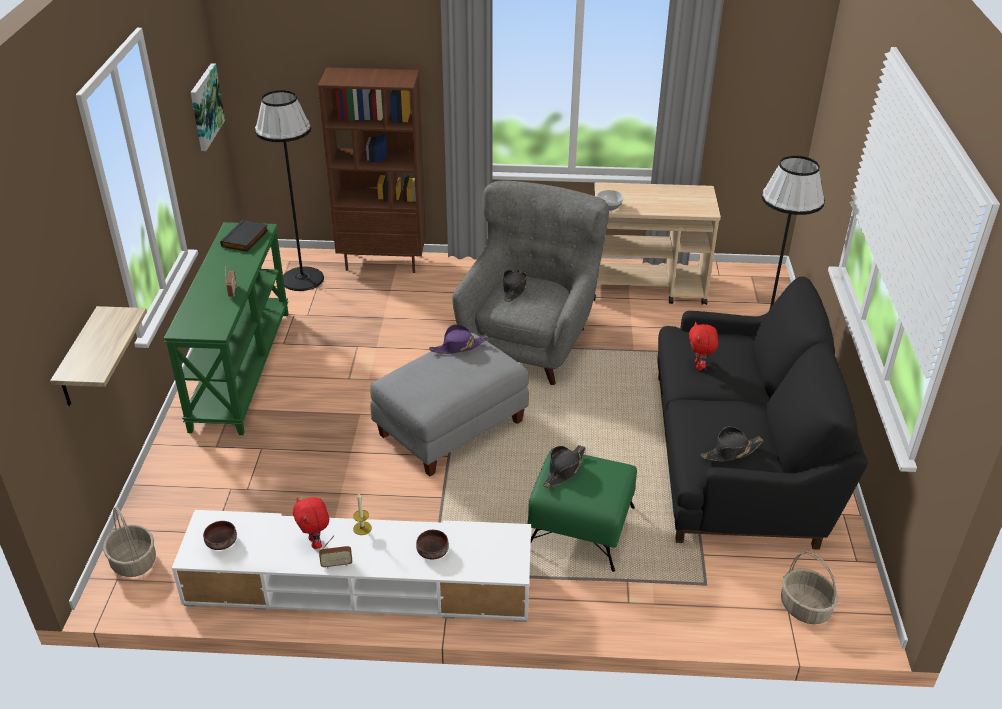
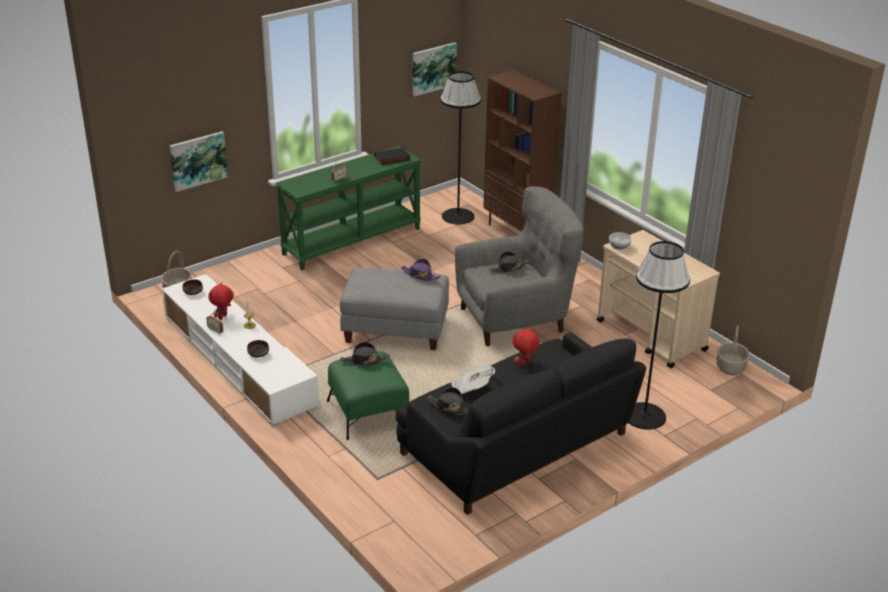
camera: 50 degrees right, 5 degrees down
shelf [50,306,147,406] -> picture [169,131,228,192]
basket [781,552,839,624] -> basket moved to [716,325,750,375]
none -> newspaper [451,364,495,394]

